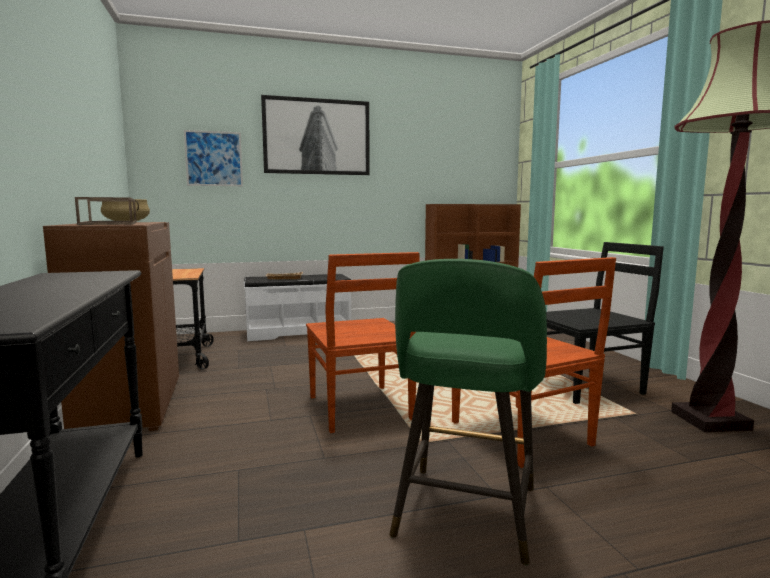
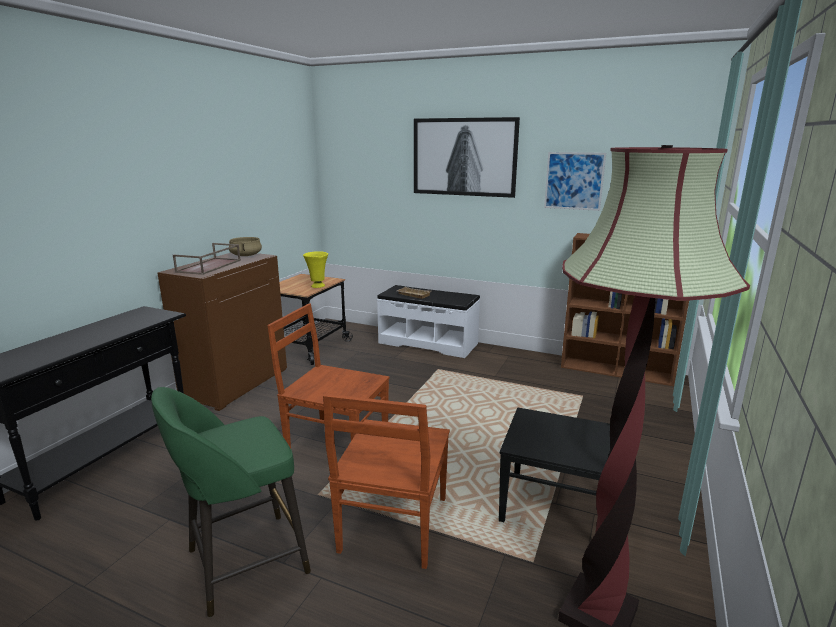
camera: 40 degrees right, 10 degrees up
picture [184,130,243,186] -> picture moved to [544,152,606,211]
brown chair [306,252,420,433] -> brown chair turned 90 degrees clockwise [267,304,390,448]
none -> yellow vase [303,251,328,288]

